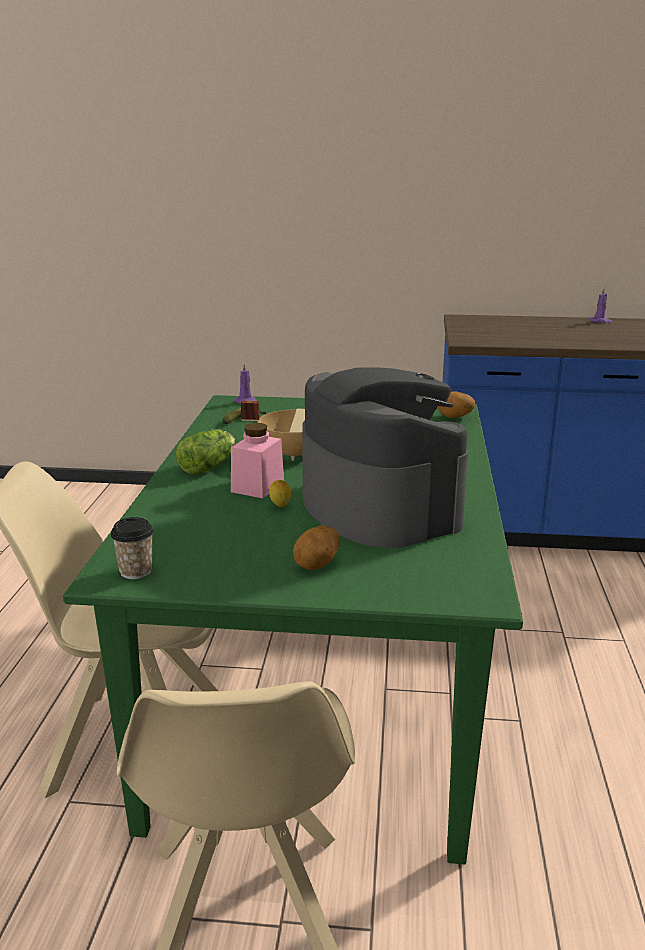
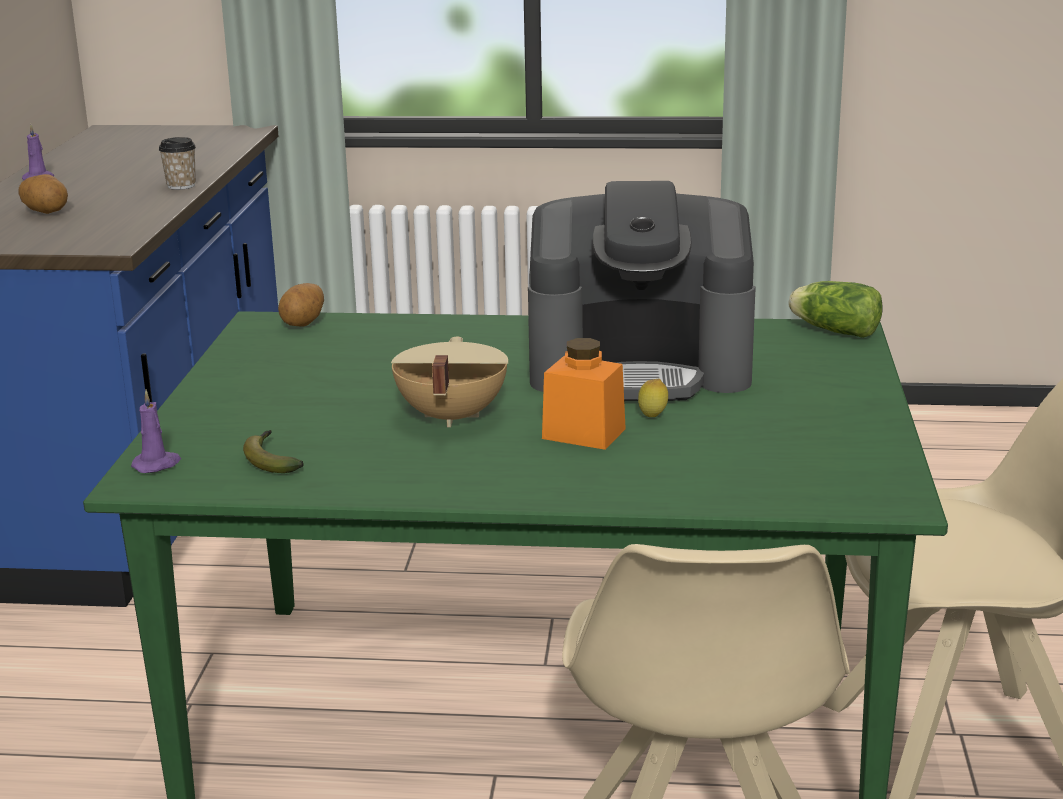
camera: 90 degrees left, 0 degrees up
cup [111,517,154,579] -> cup moved to [159,137,196,190]
lettuce [176,429,236,475] -> lettuce moved to [789,281,883,338]
pink jar [231,423,284,498] -> orange jar [542,338,626,450]
potato [293,525,340,570] -> potato moved to [18,174,68,214]
coffee machine [302,367,468,548] -> coffee machine turned 150 degrees counterclockwise [528,181,756,401]

